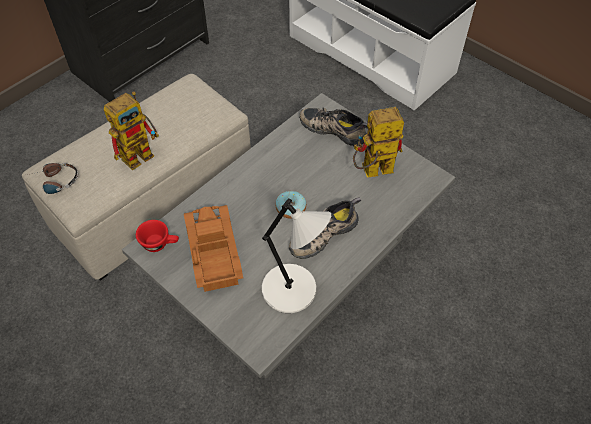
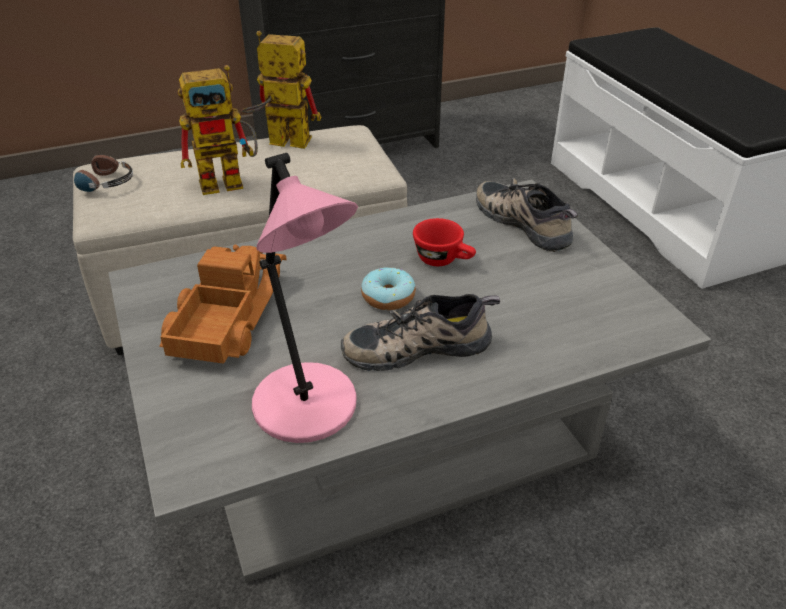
camera: 25 degrees right, 15 degrees down
red cup [136,220,179,252] -> red cup moved to [413,218,476,266]
white table lamp [262,198,331,313] -> pink table lamp [252,153,358,443]
toy robot [353,107,404,178] -> toy robot moved to [241,31,322,149]

